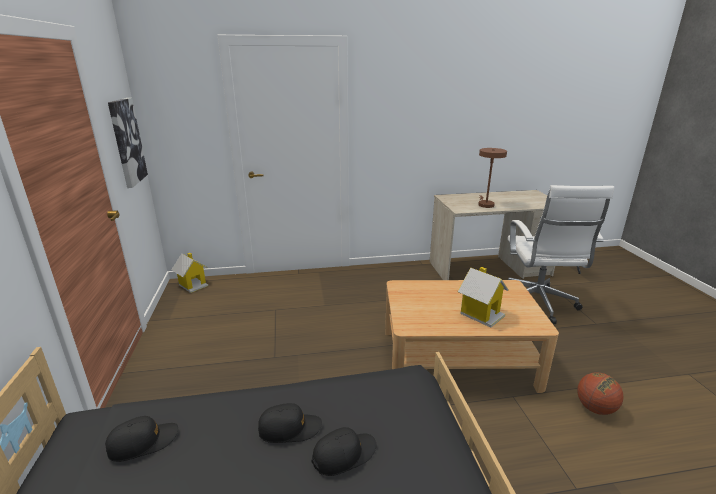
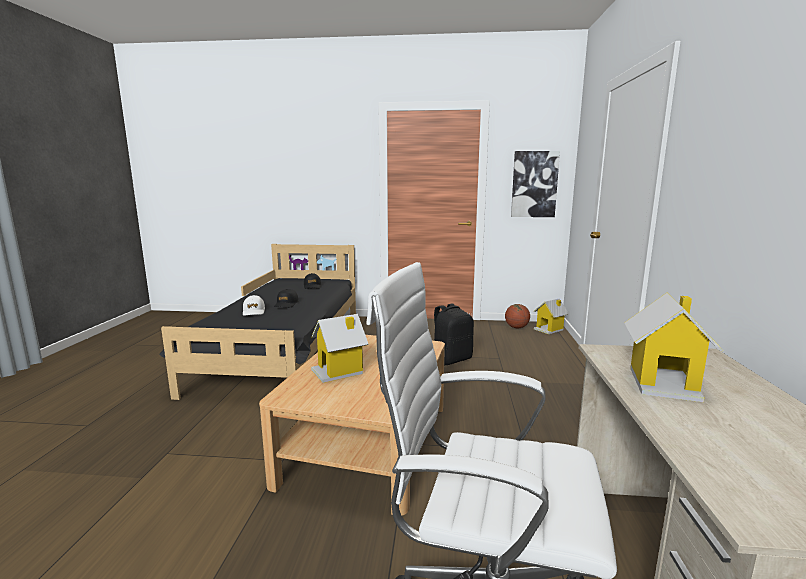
camera: 105 degrees right, 10 degrees down
black cap [311,427,376,476] -> white cap [243,295,265,316]
brown table lamp [478,148,507,208] -> toy house [624,293,724,402]
basketball [577,372,623,415] -> basketball moved to [505,304,530,328]
none -> black backpack [434,304,474,365]

